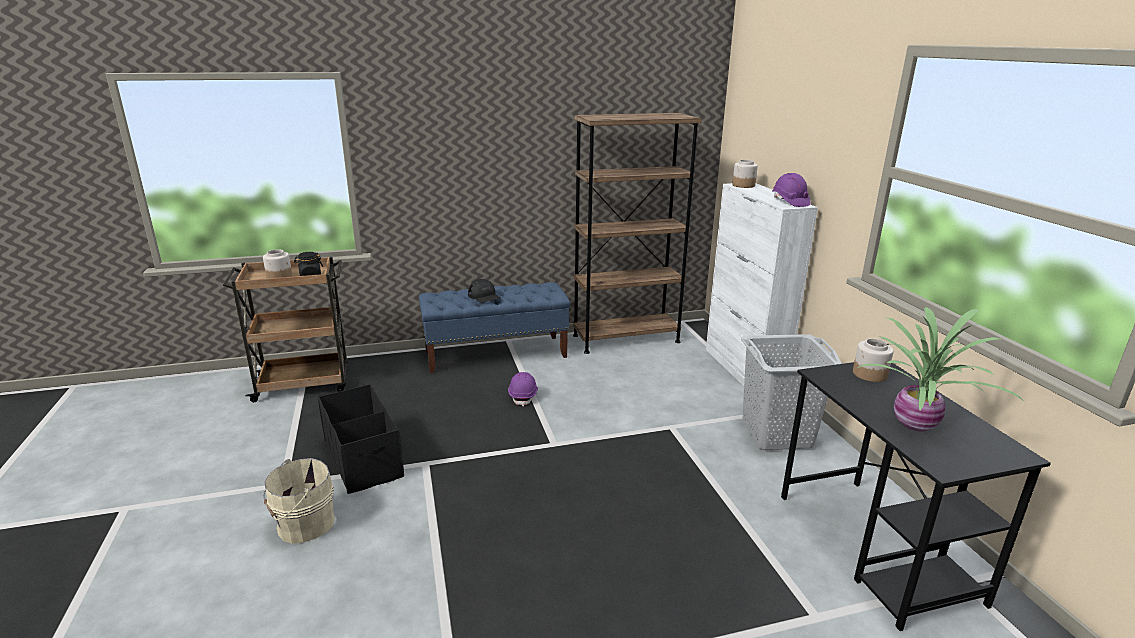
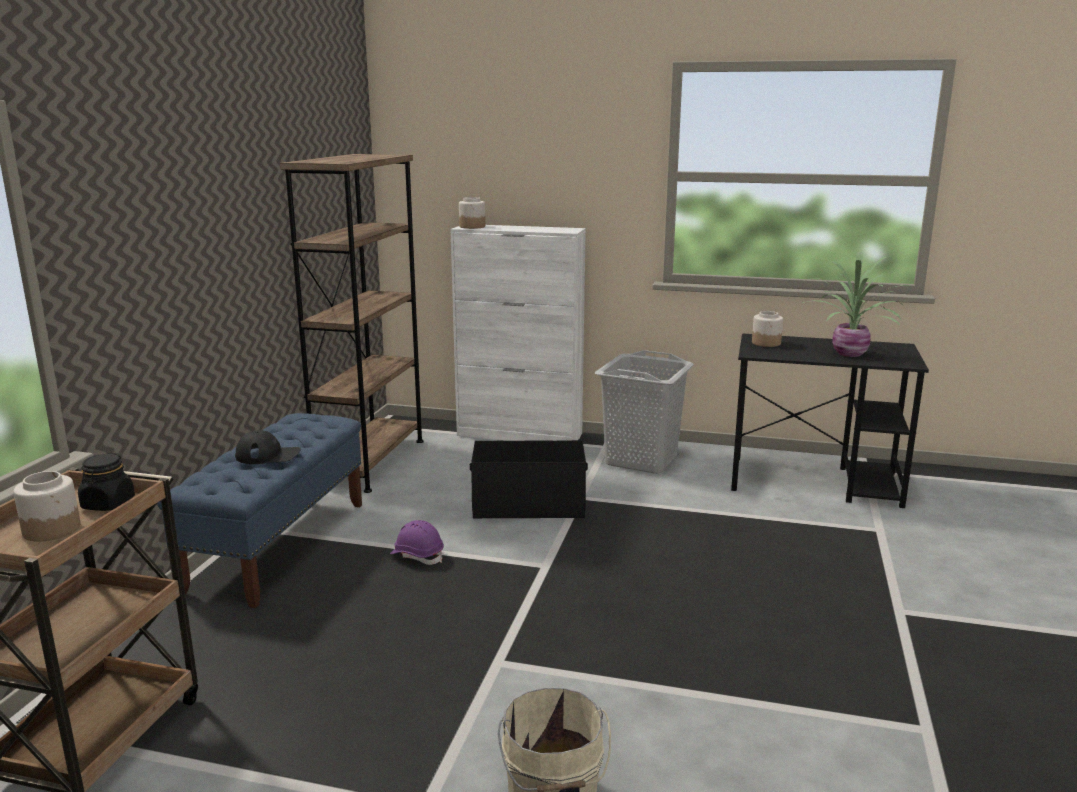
camera: 60 degrees left, 5 degrees down
black storage box [318,384,404,494] -> black storage box moved to [470,440,588,519]
purple hard hat [772,173,811,207] -> none

